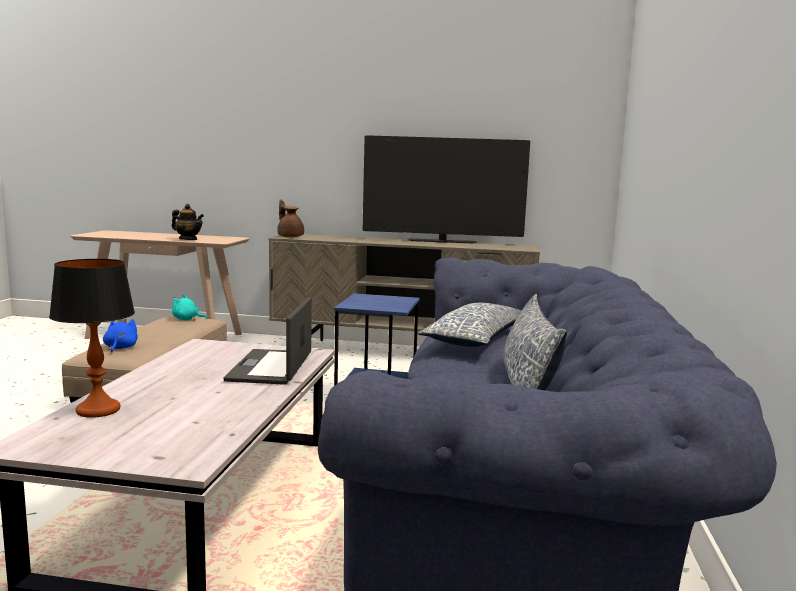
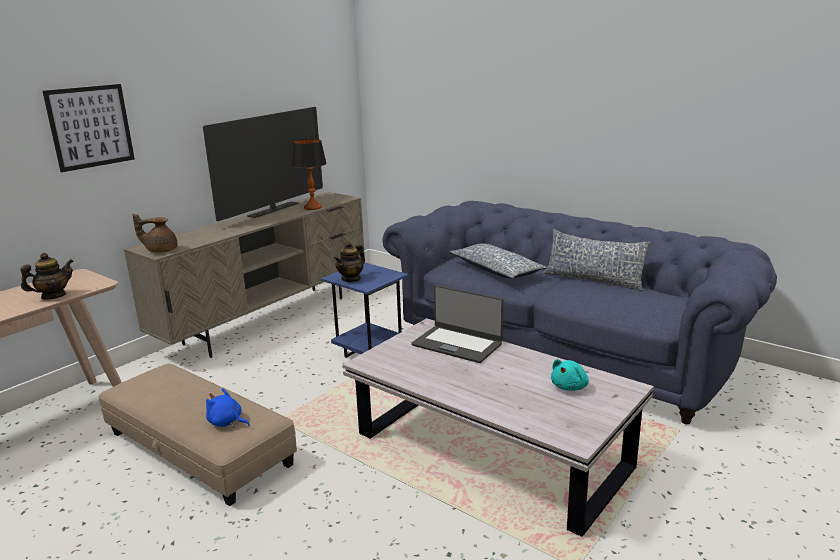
camera: 60 degrees left, 10 degrees up
table lamp [49,259,135,418] -> table lamp moved to [292,139,327,210]
turquoise plush toy [172,295,207,320] -> turquoise plush toy moved to [551,359,589,391]
none -> picture [42,84,135,172]
none -> teapot [334,241,365,283]

